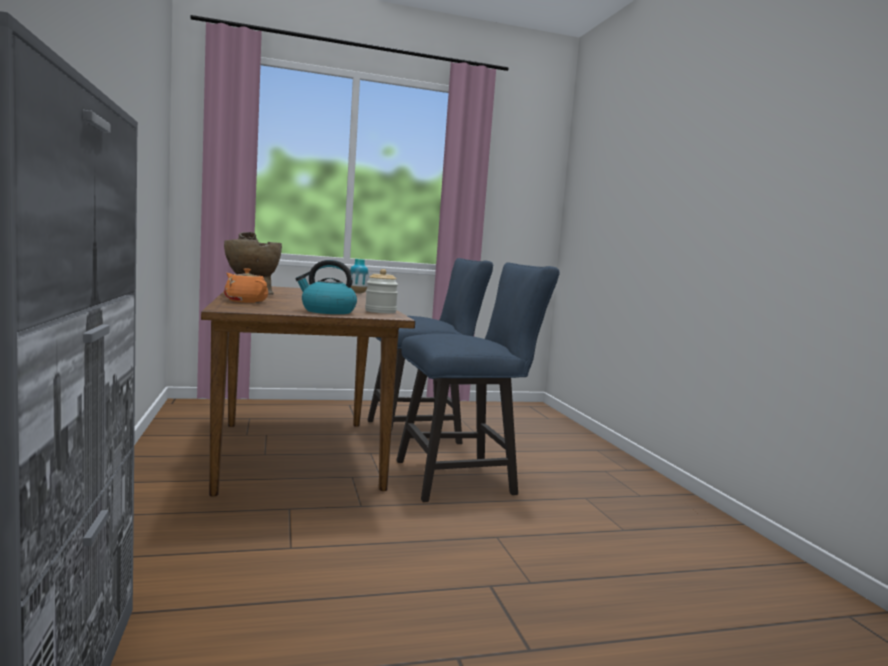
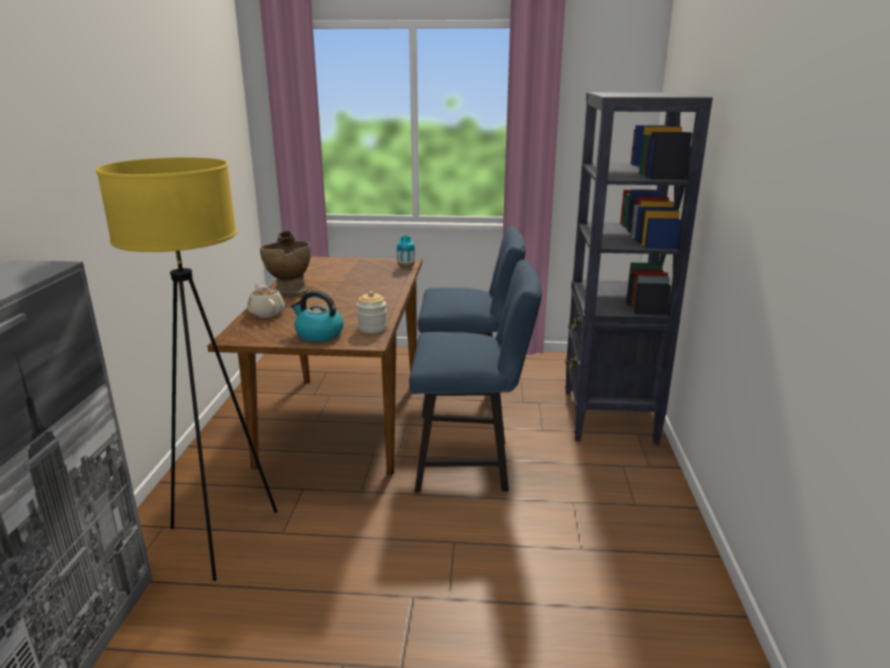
camera: 20 degrees right, 15 degrees up
orange teapot [224,268,268,303] -> beige teapot [247,284,285,318]
none -> yellow floor lamp [96,157,277,581]
none -> black bookcase [565,92,713,445]

